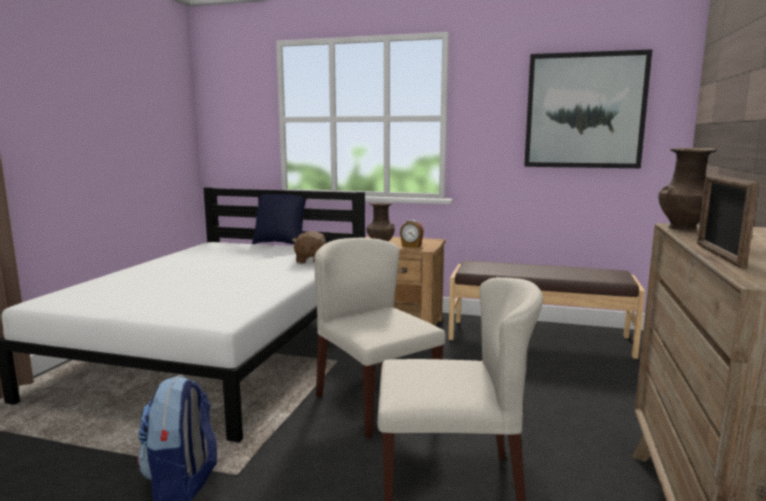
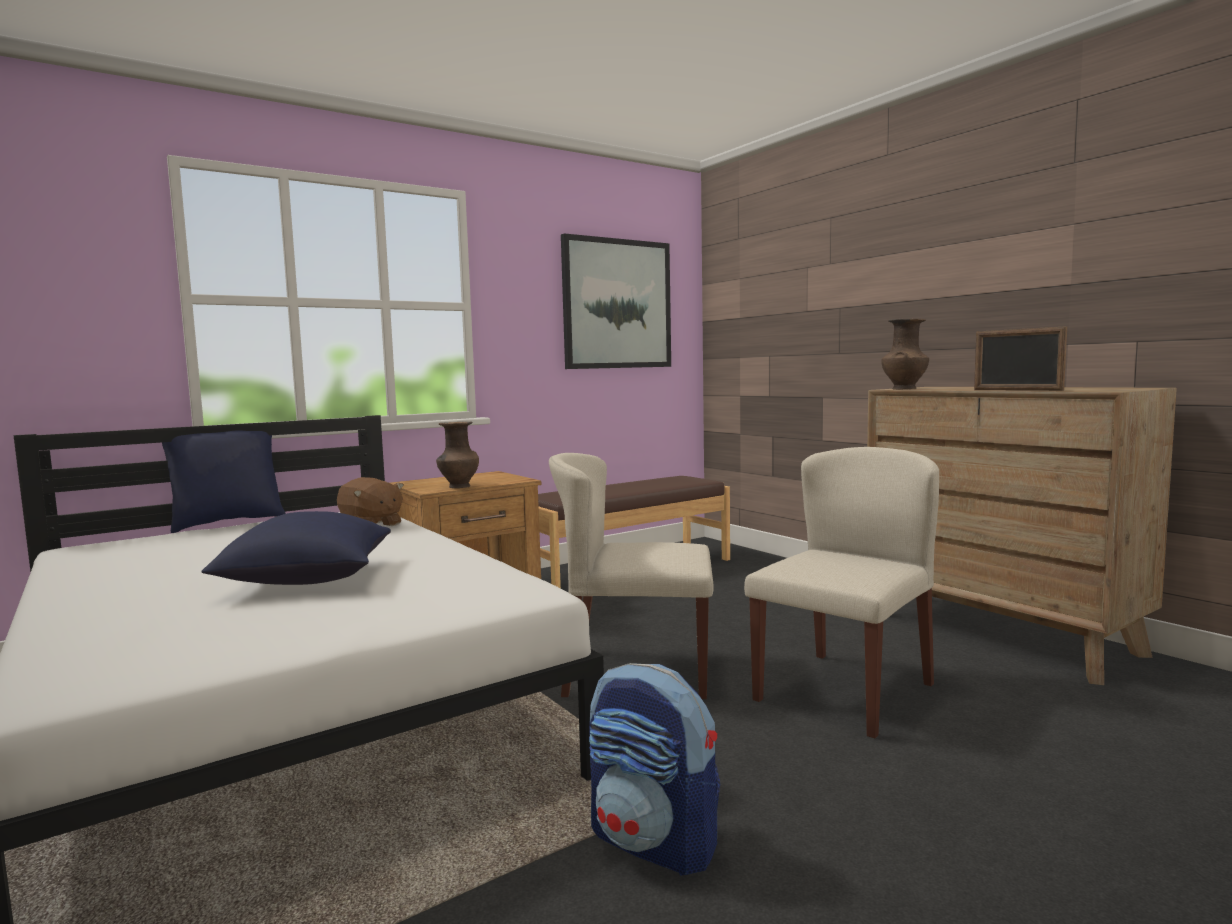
camera: 50 degrees left, 5 degrees down
alarm clock [400,220,424,248] -> none
none -> blue pillow [201,511,391,585]

